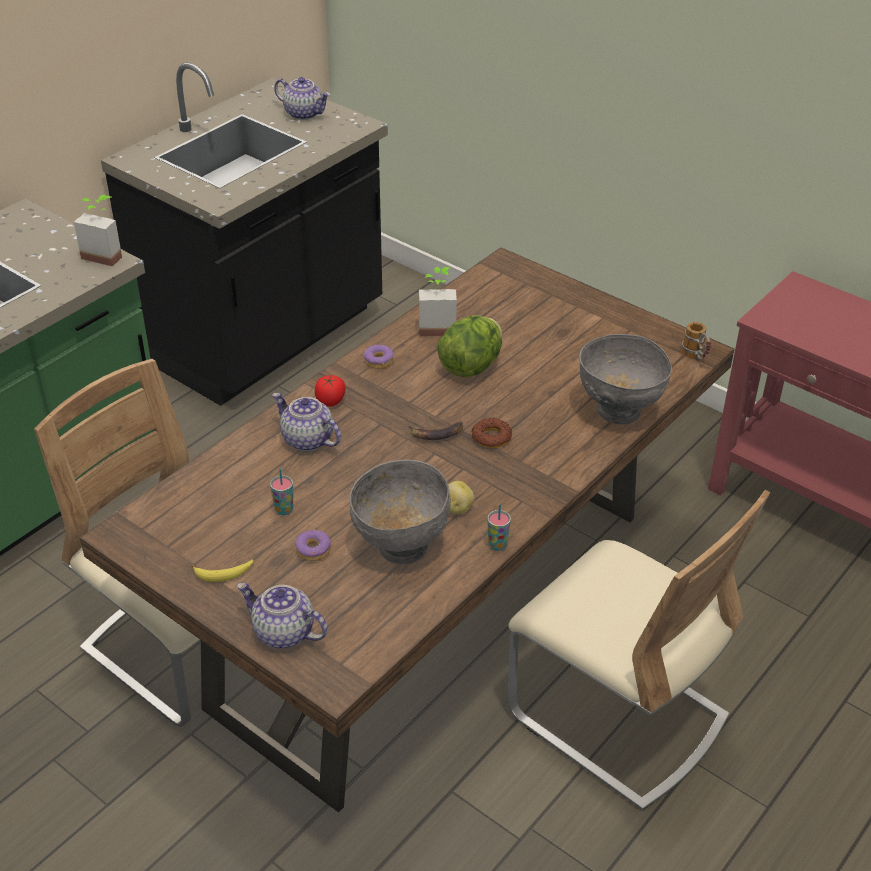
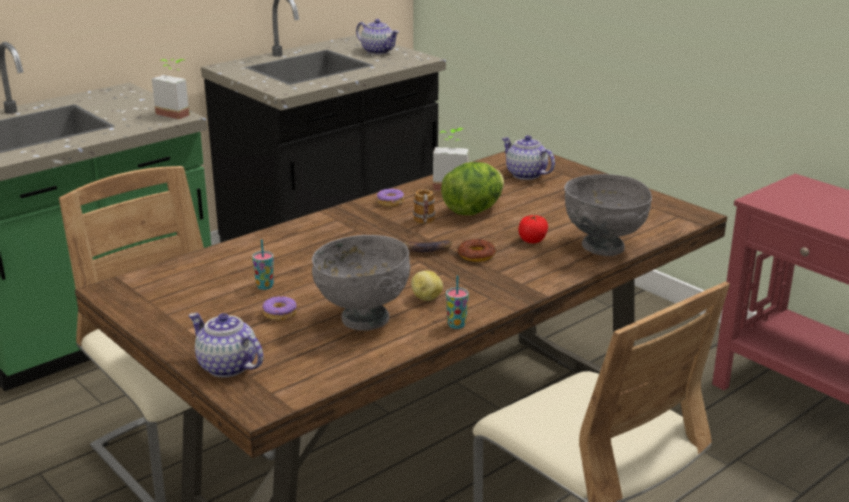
camera: 10 degrees right, 15 degrees down
banana [191,560,254,582] -> none
teapot [272,392,341,451] -> teapot moved to [502,135,555,180]
tomato [315,375,346,407] -> tomato moved to [518,215,548,243]
mug [682,322,711,360] -> mug moved to [413,189,435,224]

